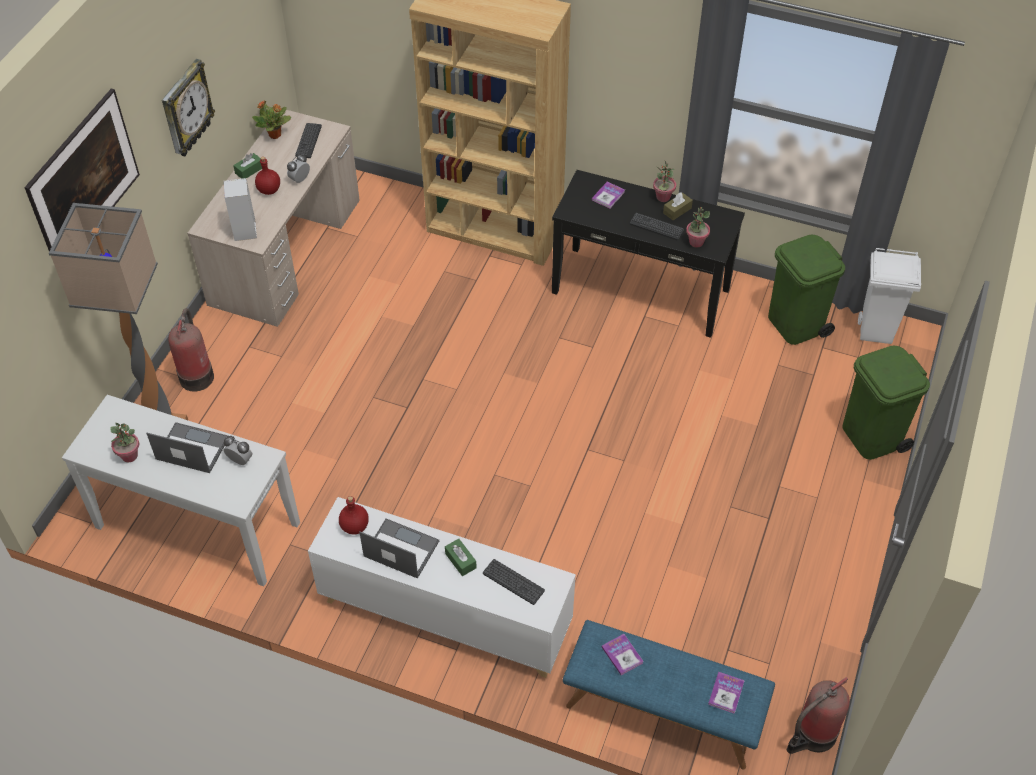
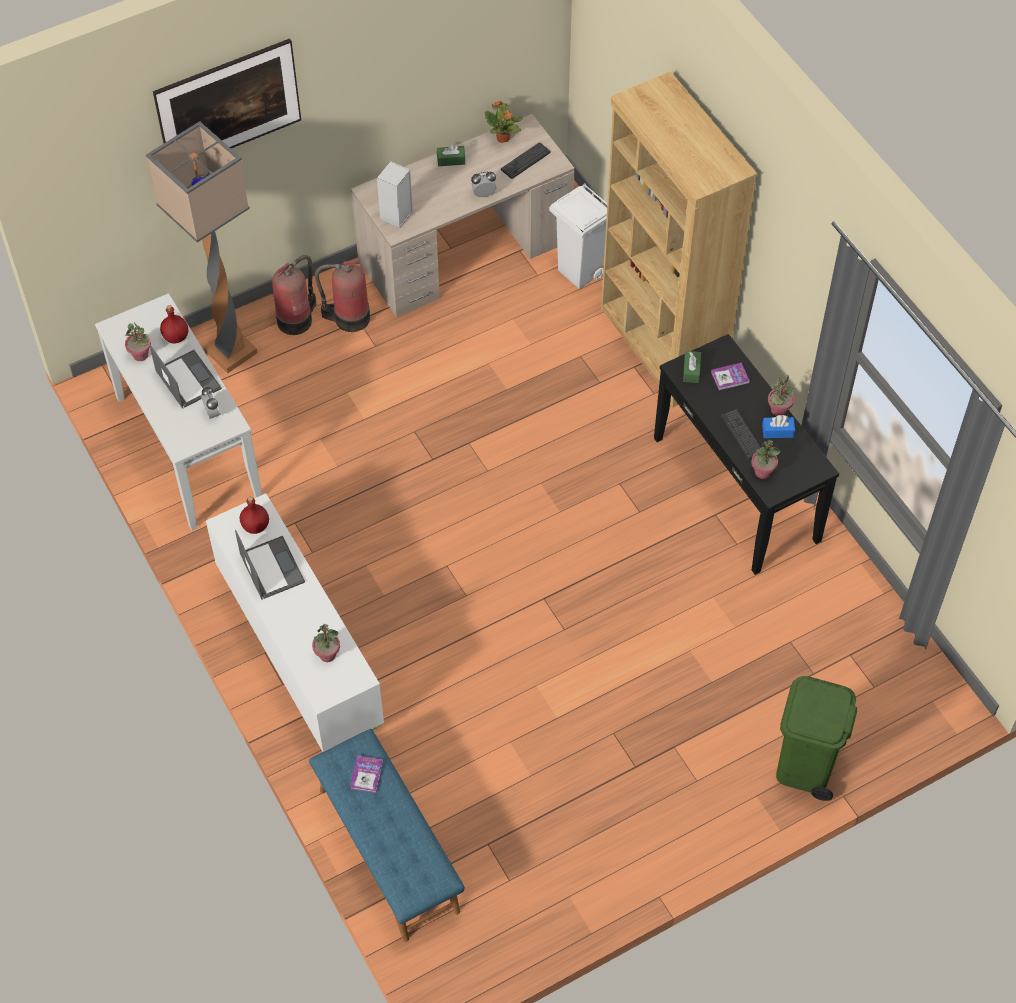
camera: 40 degrees right, 5 degrees up
wall clock [162,59,215,156] -> none
red bottle [255,157,280,195] -> red bottle moved to [160,305,188,344]
green tissue box [445,539,477,576] -> green tissue box moved to [683,351,701,383]
keyboard [483,559,545,605] -> potted plant [312,624,340,662]
brown tissue box [663,192,693,220] -> blue tissue box [762,415,795,438]
book [708,672,745,714] -> none
green trash can [768,235,845,345] -> none
fire extinguisher [787,677,850,754] -> fire extinguisher moved to [315,261,370,332]
white trash can [858,248,921,344] -> white trash can moved to [549,183,607,289]

